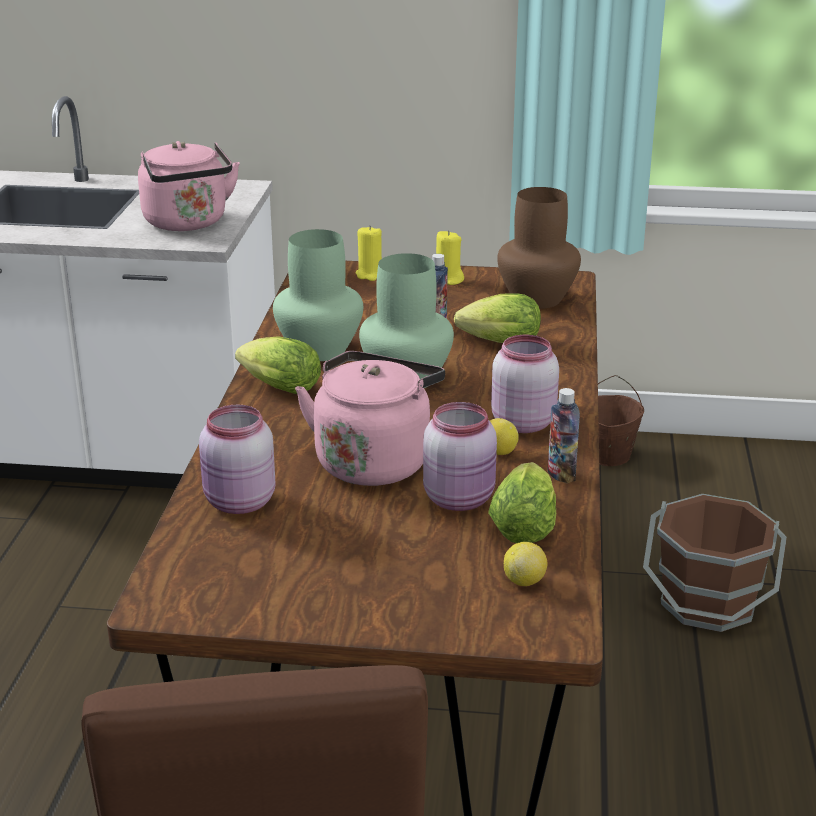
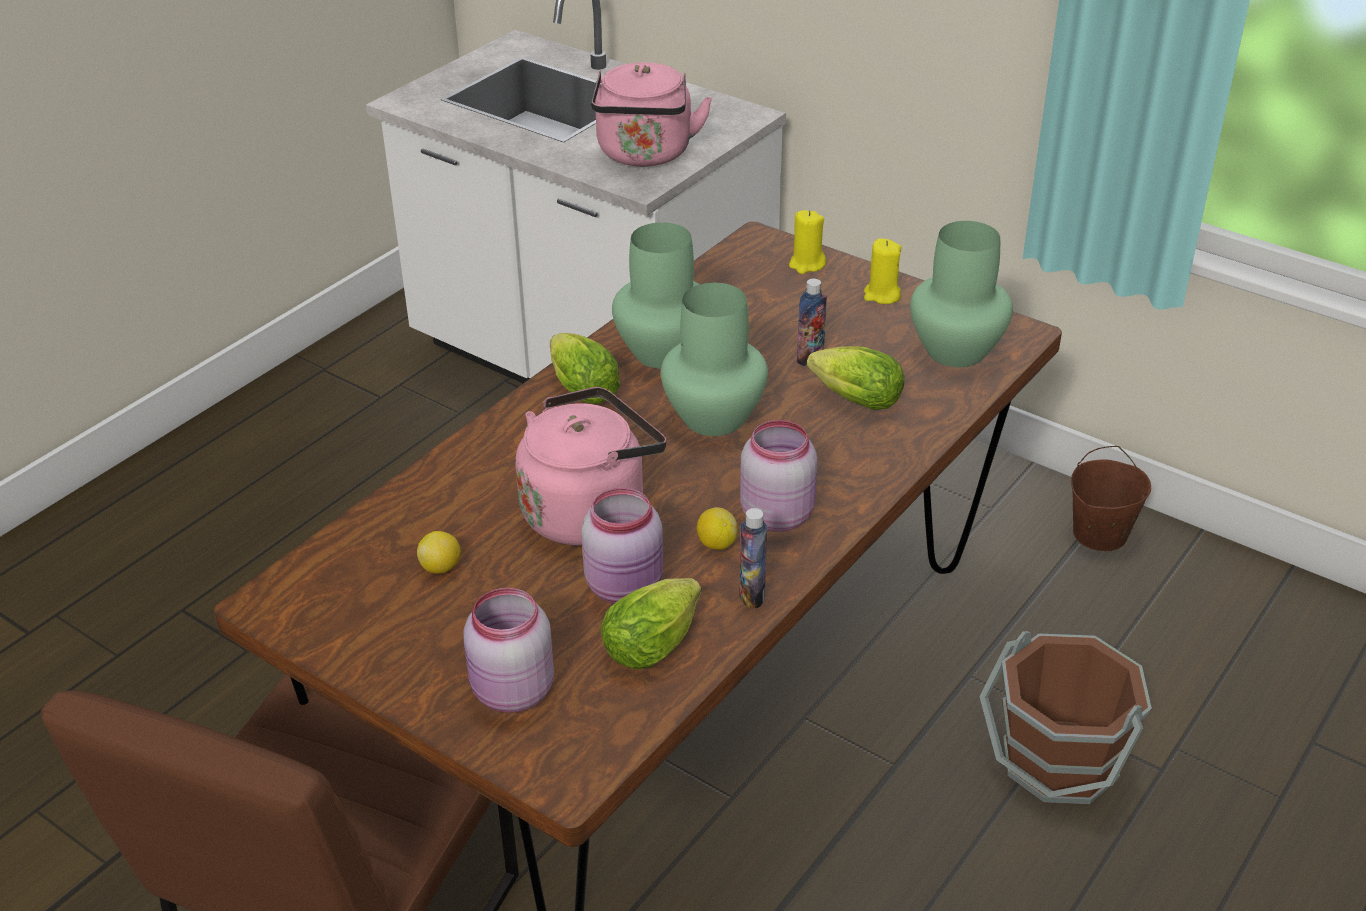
camera: 30 degrees right, 10 degrees up
pink jar [199,405,275,514] -> pink jar moved to [464,588,554,713]
brown vase [497,187,581,309] -> green vase [910,221,1013,367]
lemon [504,542,547,586] -> lemon moved to [417,531,461,574]

